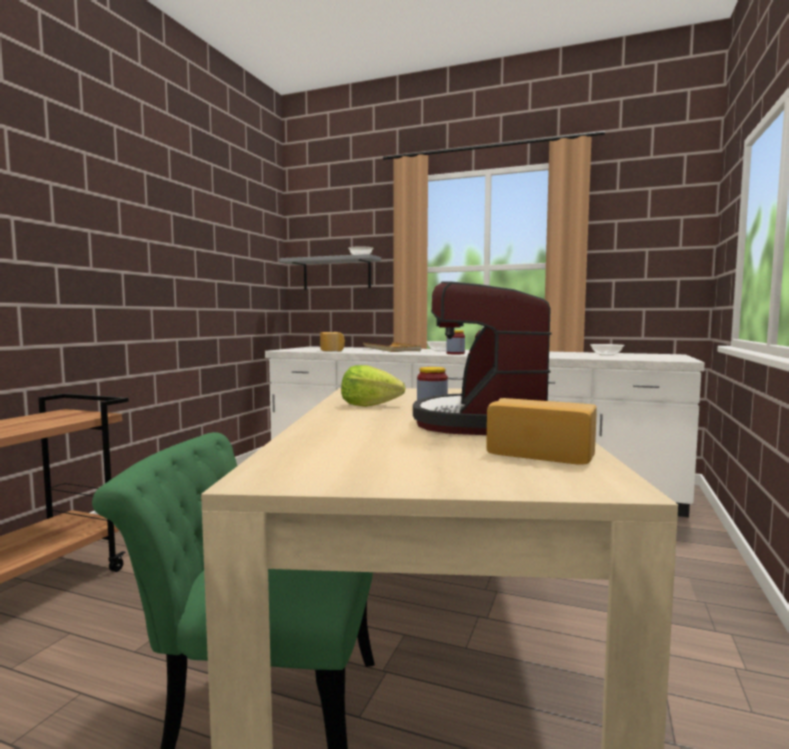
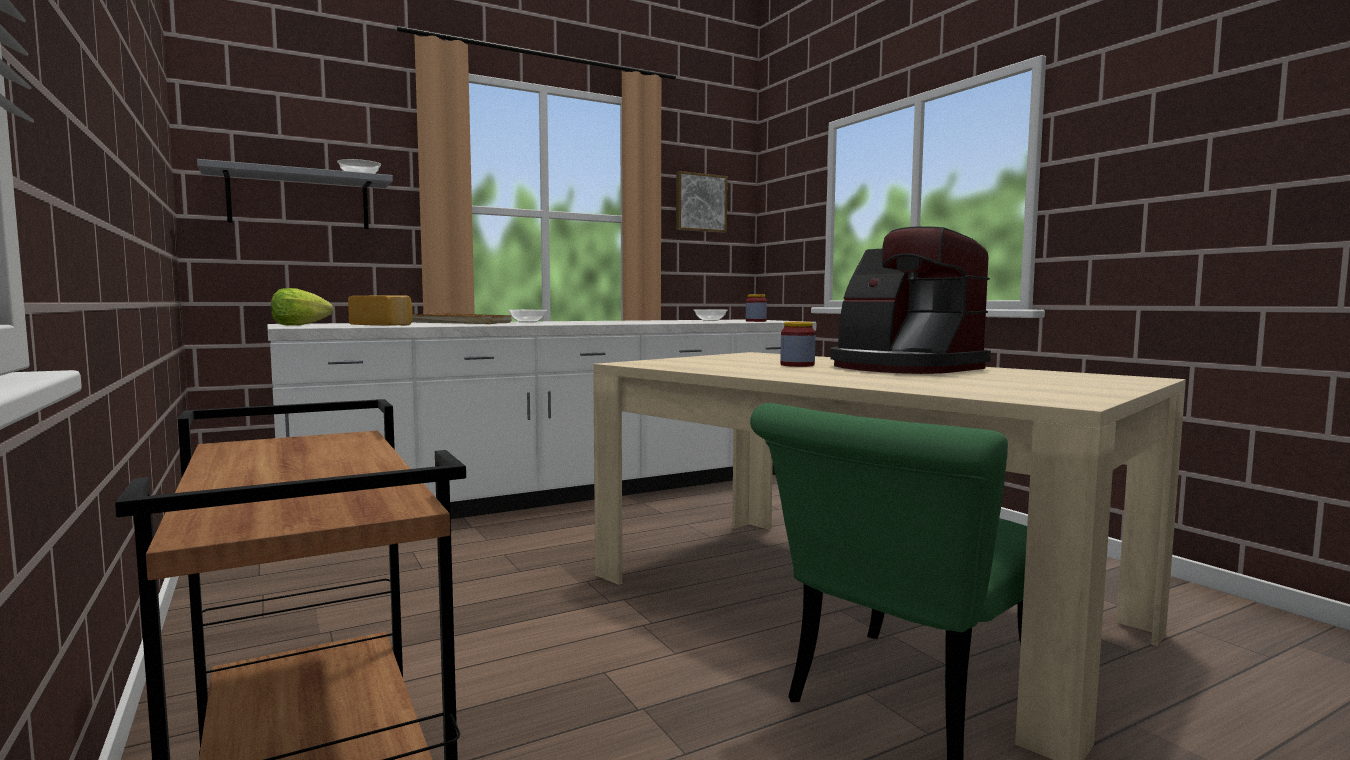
camera: 50 degrees left, 0 degrees up
lettuce [341,365,405,407] -> lettuce moved to [271,288,333,325]
jar [446,330,465,354] -> jar moved to [746,294,767,322]
bread [486,398,597,465] -> none
none -> picture [676,171,728,233]

